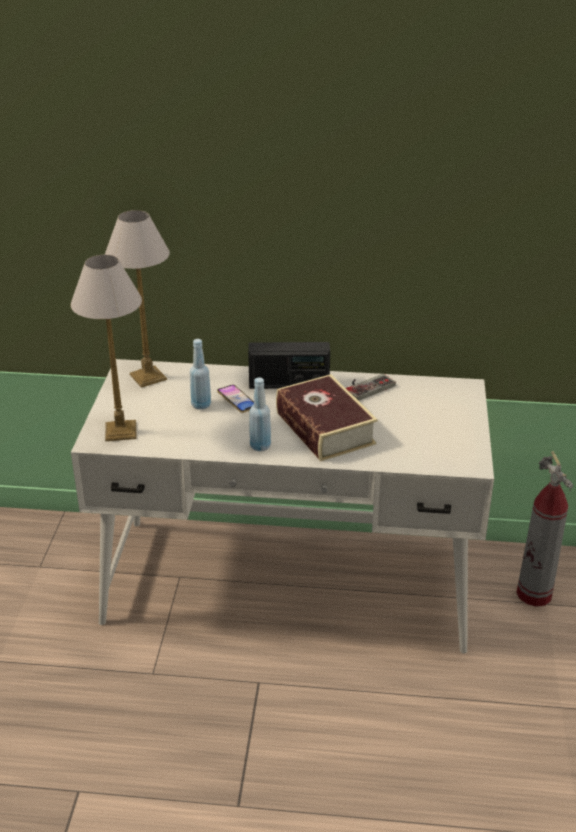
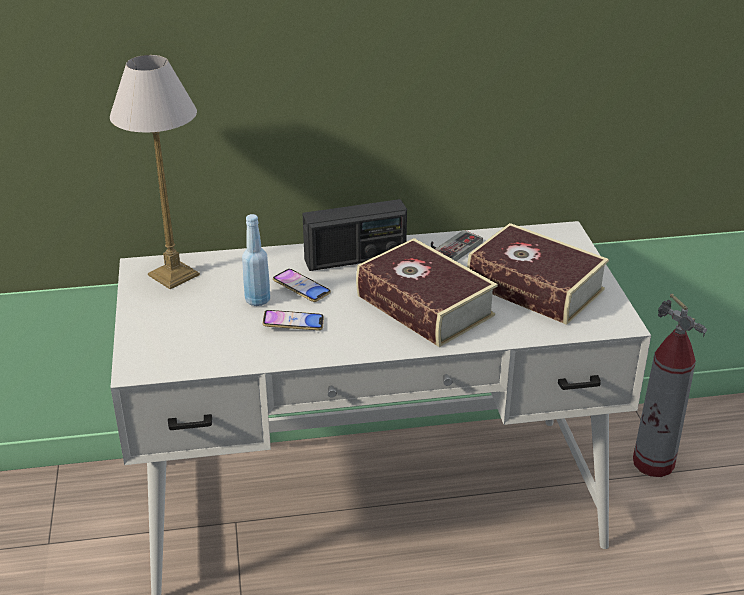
camera: 15 degrees left, 0 degrees up
table lamp [71,255,142,441] -> none
blue bottle [249,377,271,451] -> none
none -> phone [263,310,324,330]
none -> book [467,223,609,325]

